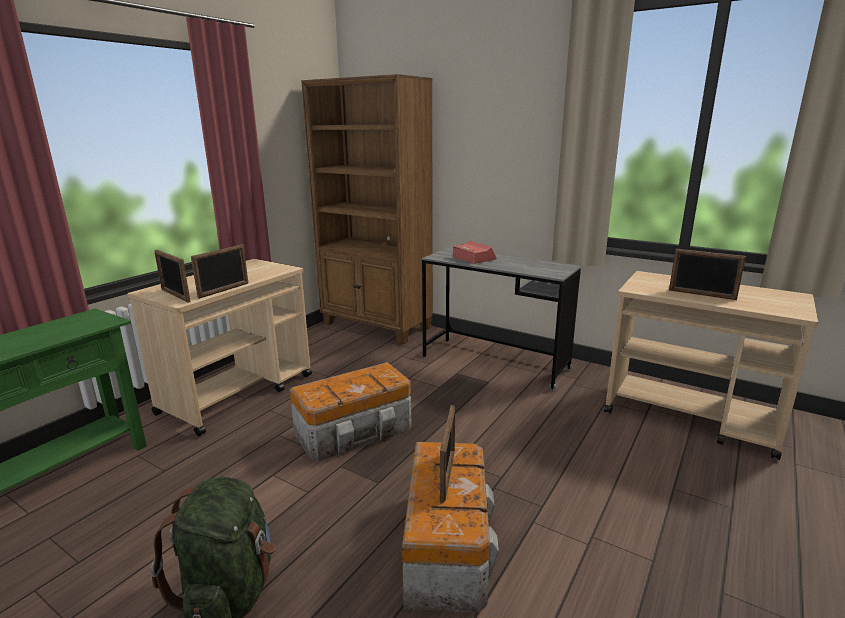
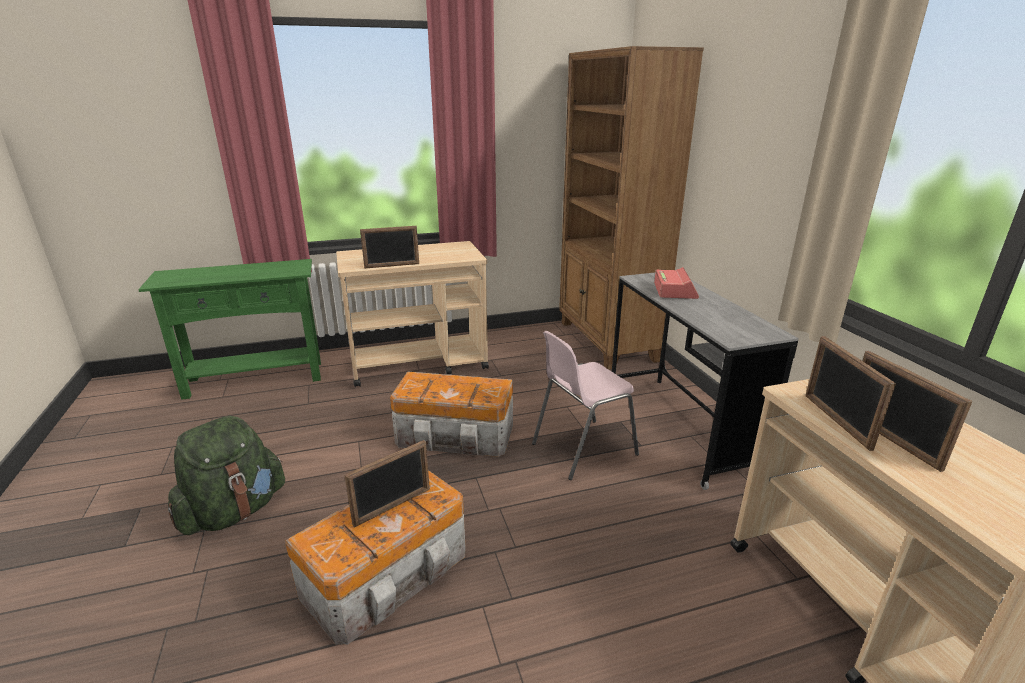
camera: 40 degrees right, 5 degrees up
picture frame [154,250,191,303] -> picture frame moved to [805,336,896,451]
none -> pink chair [532,331,639,480]

